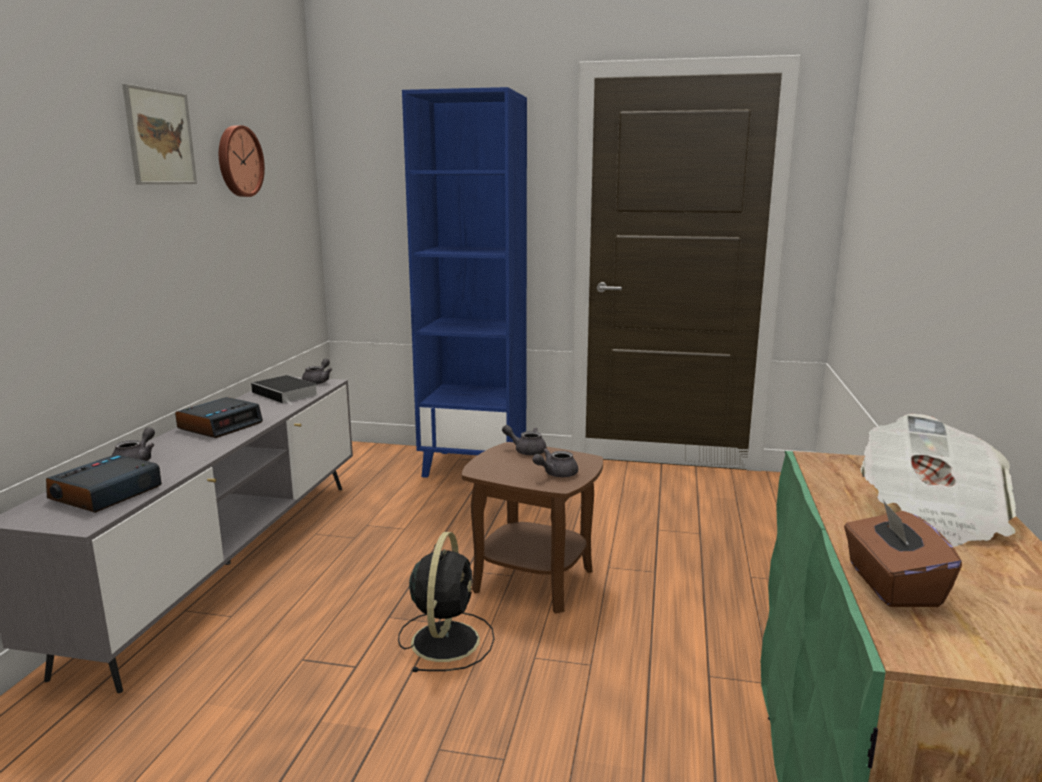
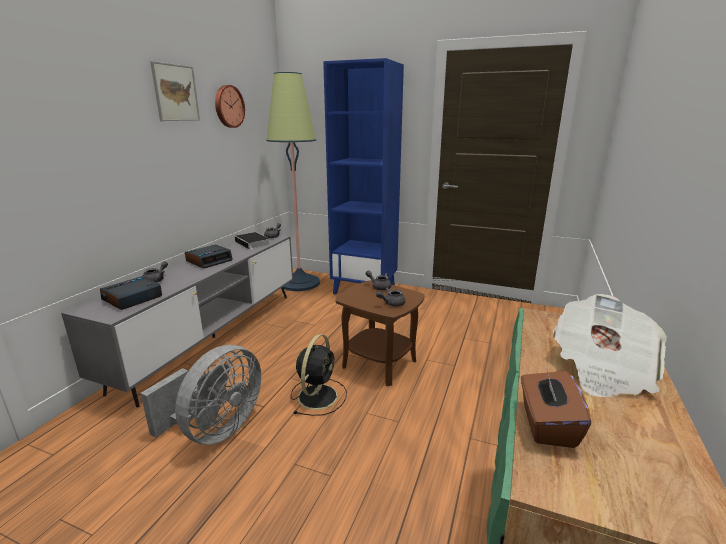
camera: 10 degrees right, 5 degrees up
none -> grey fan [140,345,261,445]
none -> floor lamp [266,72,320,291]

